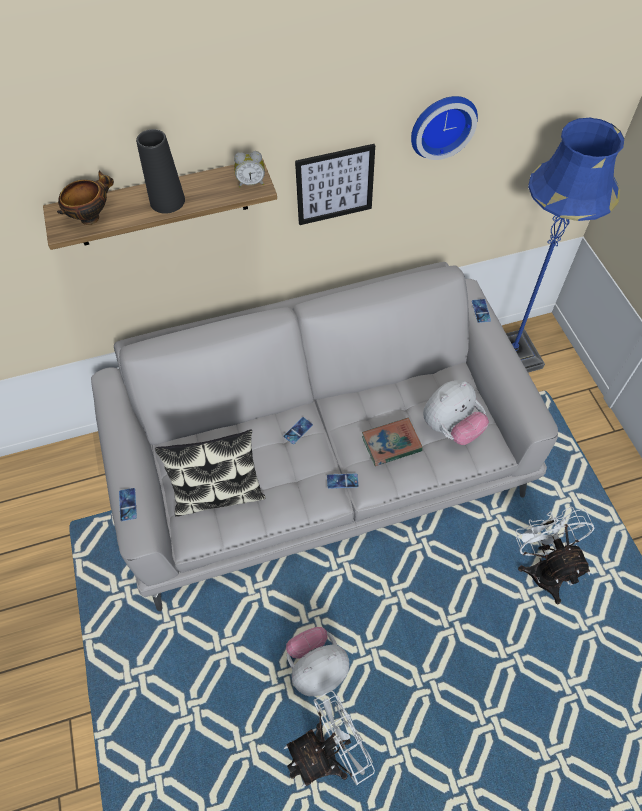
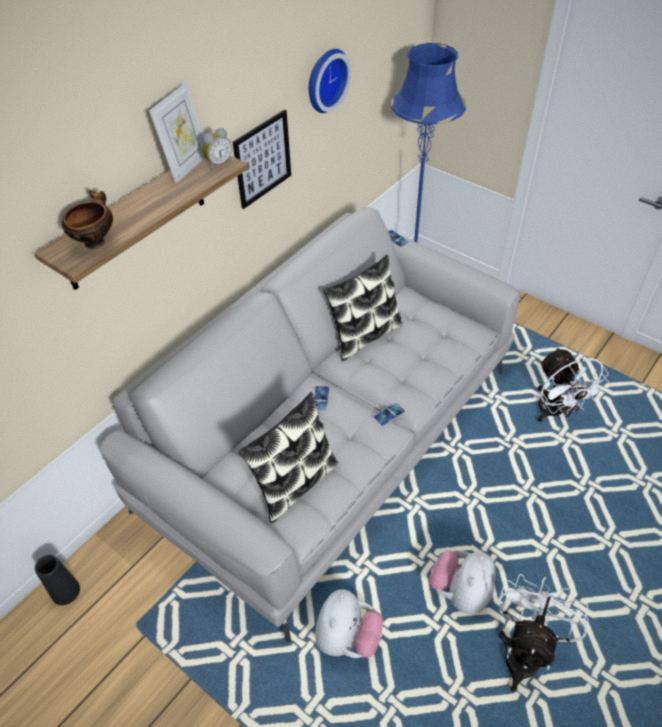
camera: 35 degrees left, 10 degrees down
phone [119,488,137,521] -> none
black vase [136,129,185,214] -> black vase moved to [35,555,80,605]
book [362,418,423,466] -> none
plush toy [423,380,489,445] -> plush toy moved to [315,589,383,658]
white fan [516,507,595,604] -> white fan turned 150 degrees counterclockwise [537,347,610,422]
none -> picture frame [149,82,204,184]
none -> pillow [323,254,403,361]

